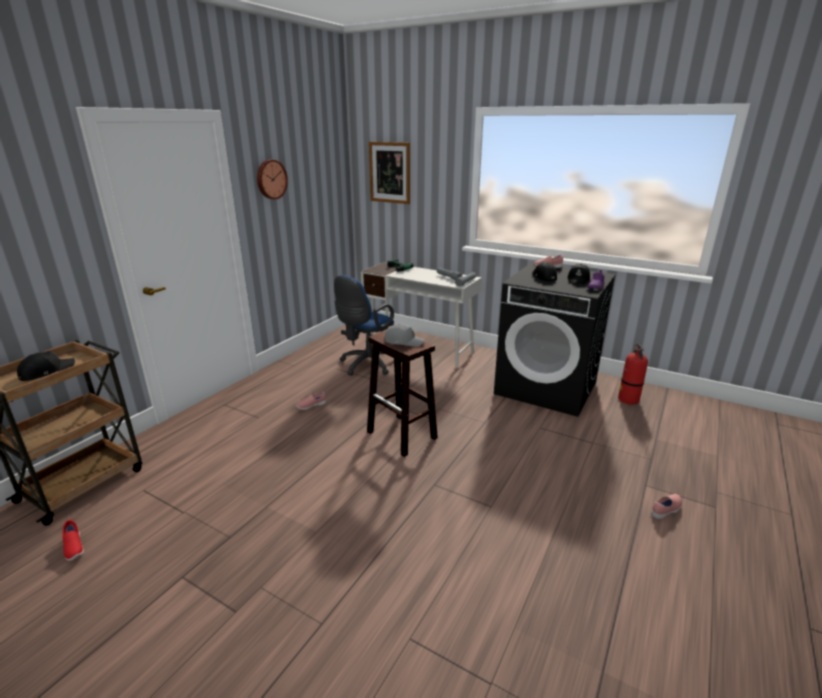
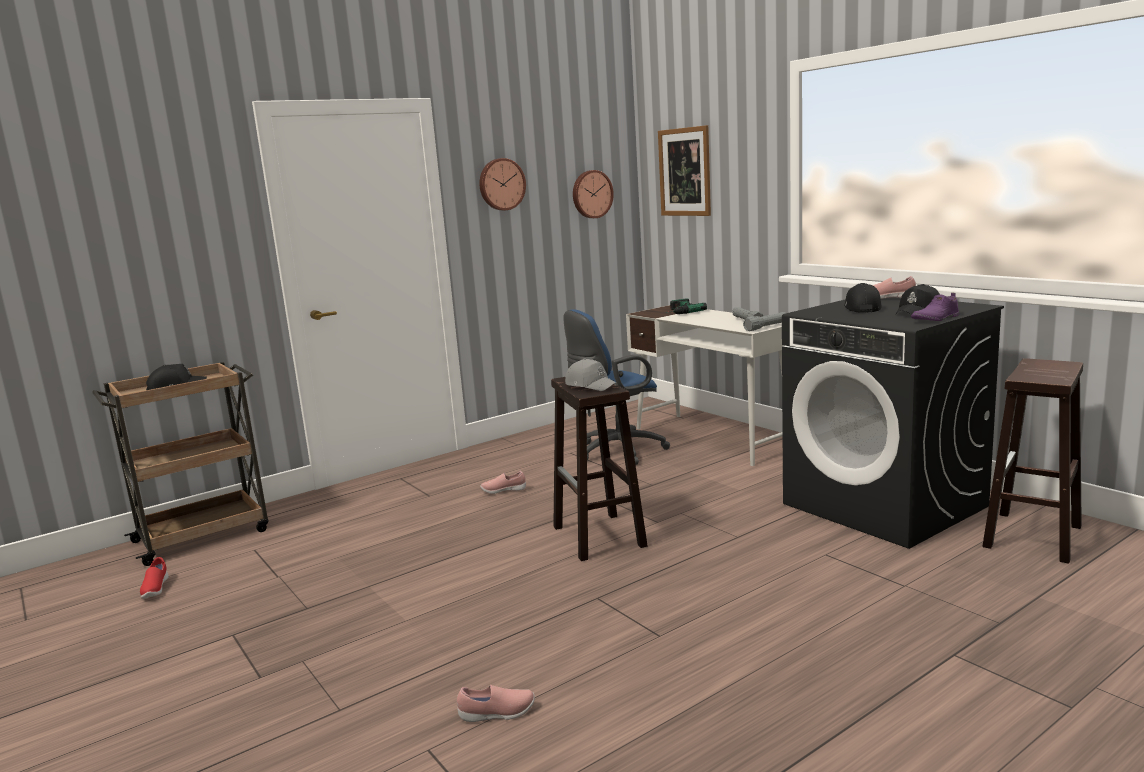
camera: 25 degrees right, 10 degrees down
fire extinguisher [618,344,648,405] -> brown stool [982,358,1083,564]
pink shoe [651,494,682,519] -> pink shoe moved to [457,685,535,722]
none -> wall clock [573,170,614,218]

